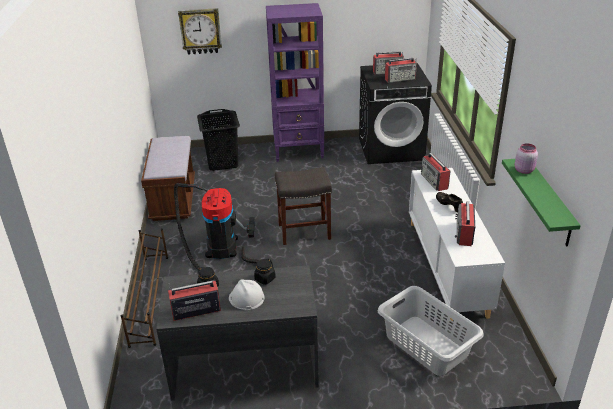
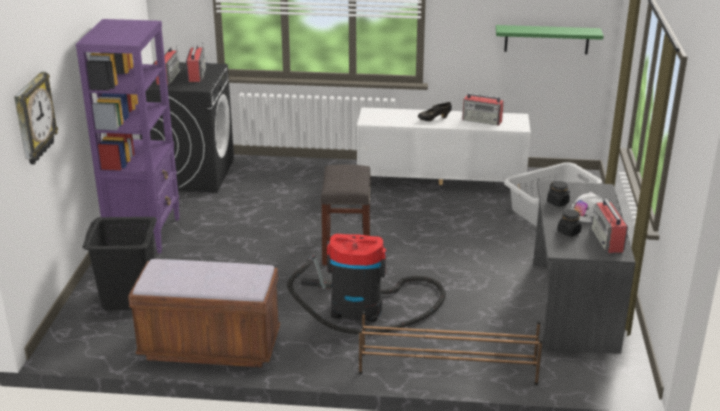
camera: 80 degrees left, 5 degrees down
radio [421,153,451,191] -> none
pink jar [515,143,538,174] -> none

